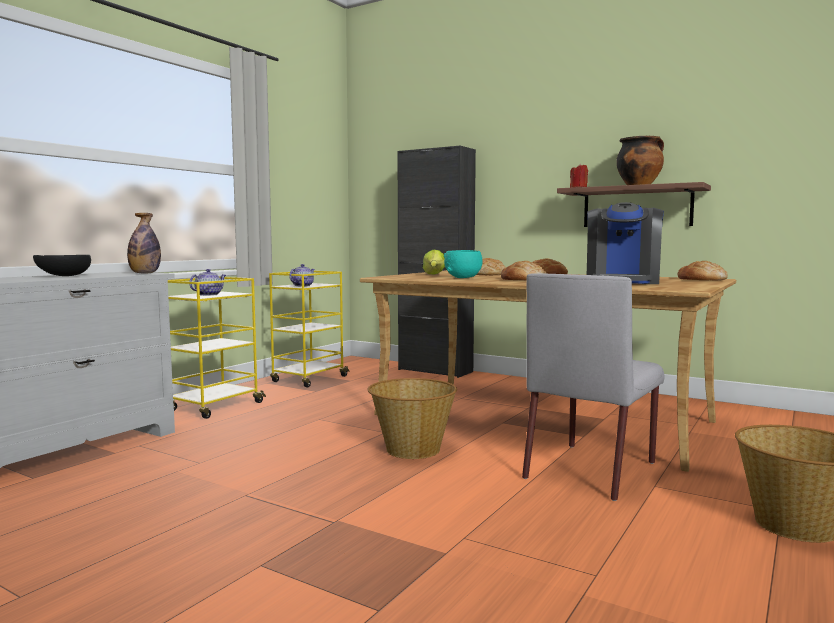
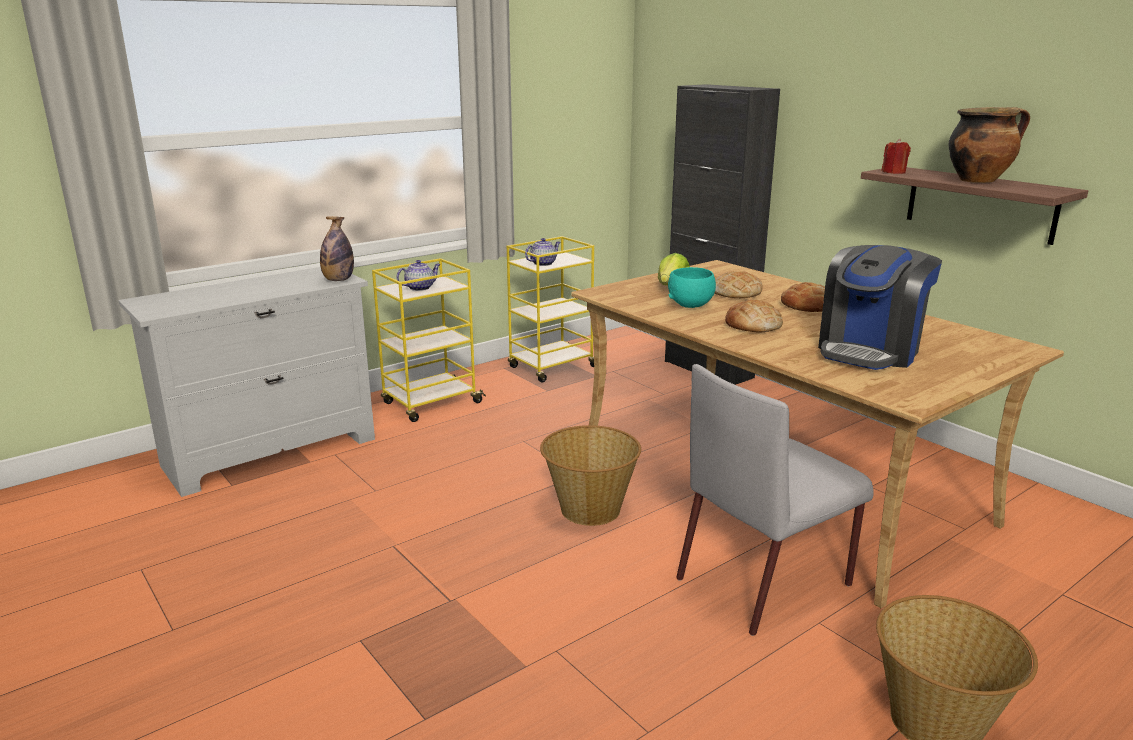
camera: 20 degrees right, 15 degrees up
black bowl [33,255,91,276] -> none
bread [678,261,728,280] -> none

